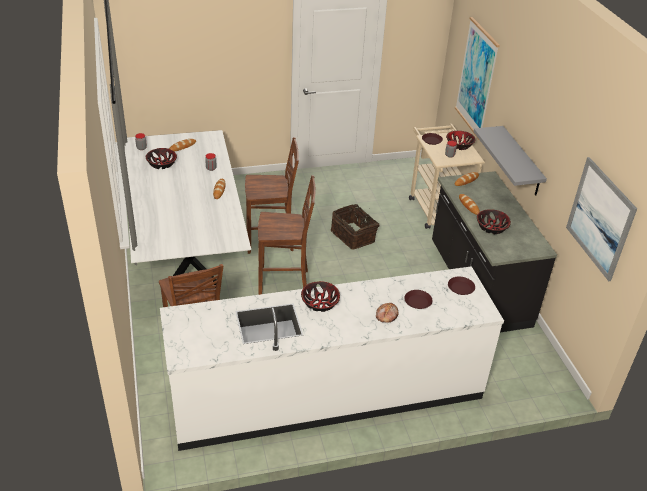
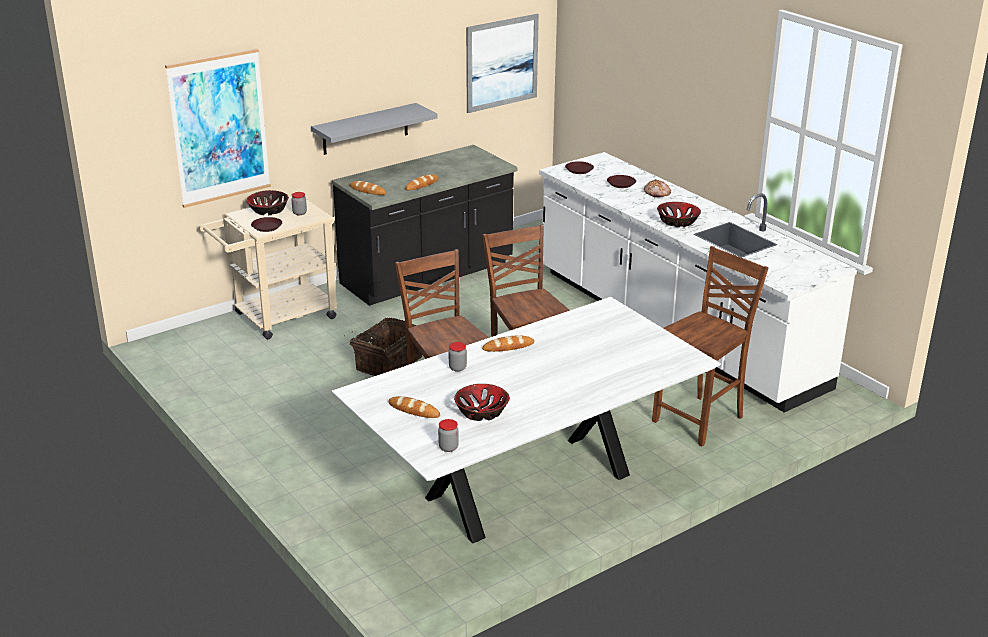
camera: 110 degrees left, 10 degrees down
bowl [477,209,511,234] -> none

